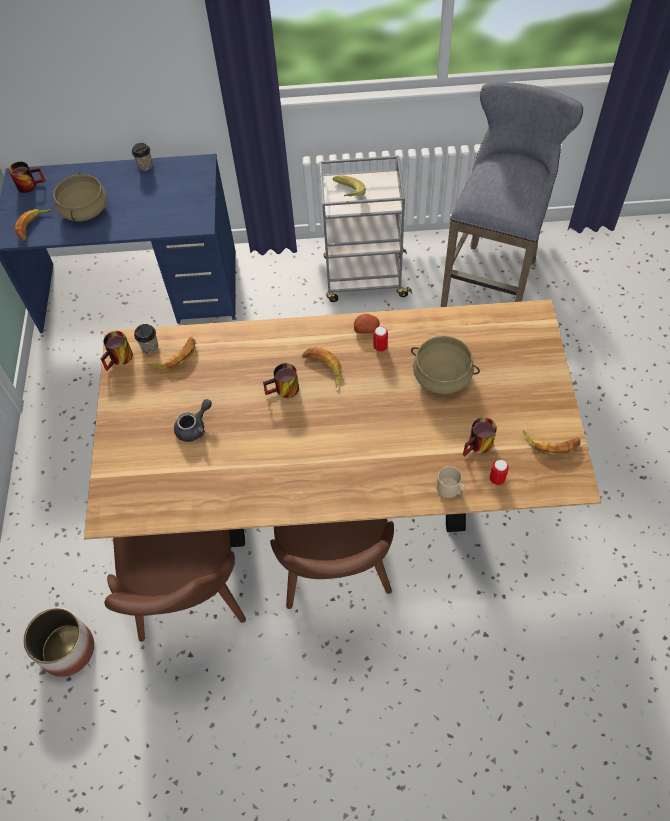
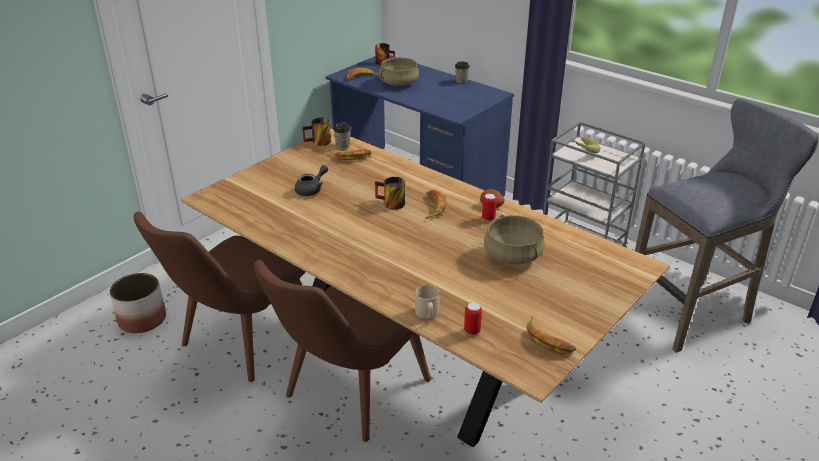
camera: 40 degrees right, 25 degrees down
grey teapot [174,399,212,442] -> grey teapot turned 45 degrees counterclockwise [295,165,328,196]
mug [463,417,497,456] -> none

